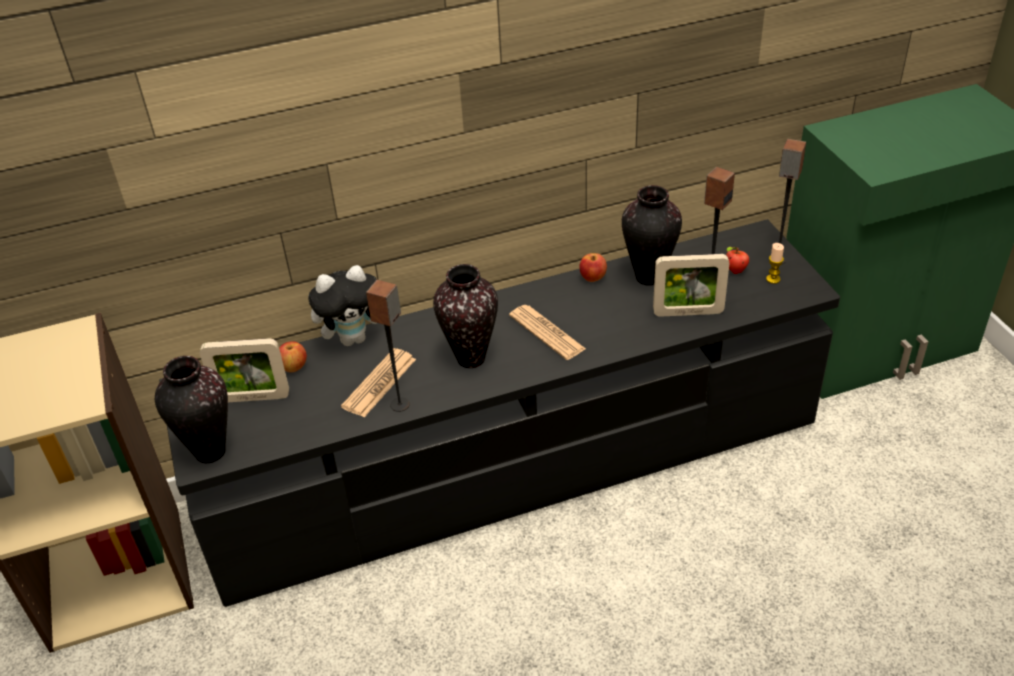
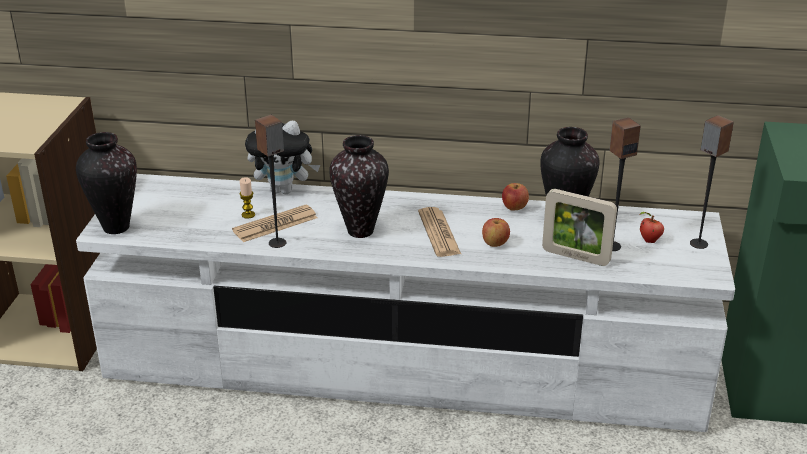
camera: 25 degrees right, 10 degrees down
black tv stand [159,219,840,607] -> white tv stand [76,174,735,432]
picture frame [200,338,289,402] -> none
apple [279,341,307,372] -> apple moved to [482,218,510,247]
candle [766,243,784,284] -> candle moved to [240,177,255,219]

